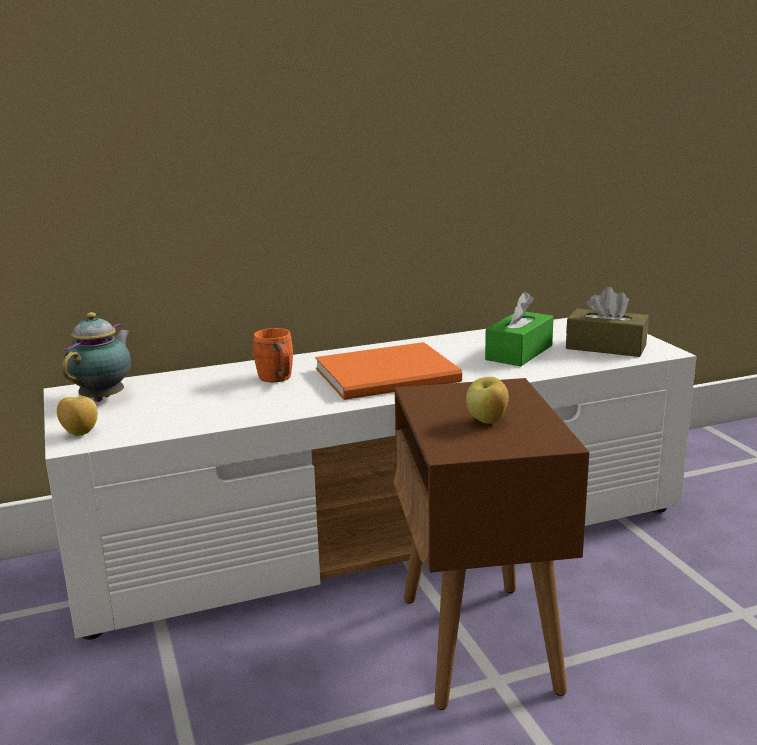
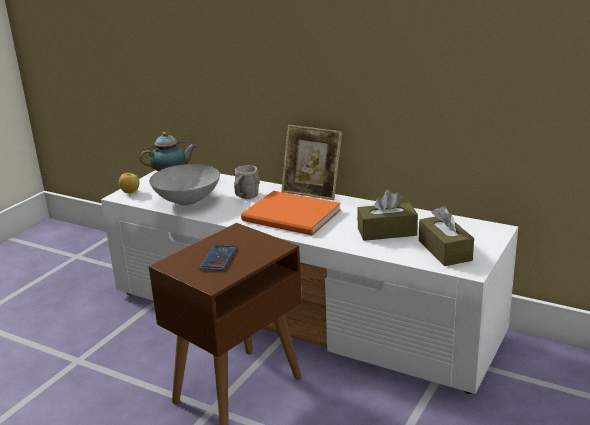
camera: 50 degrees right, 5 degrees up
orange mug [252,328,293,382] -> grey mug [234,165,260,199]
apple [466,377,509,424] -> phone [199,245,237,271]
green tissue box [485,292,554,366] -> brown tissue box [357,190,418,241]
none -> grey bowl [149,164,220,206]
none -> picture frame [281,125,342,200]

